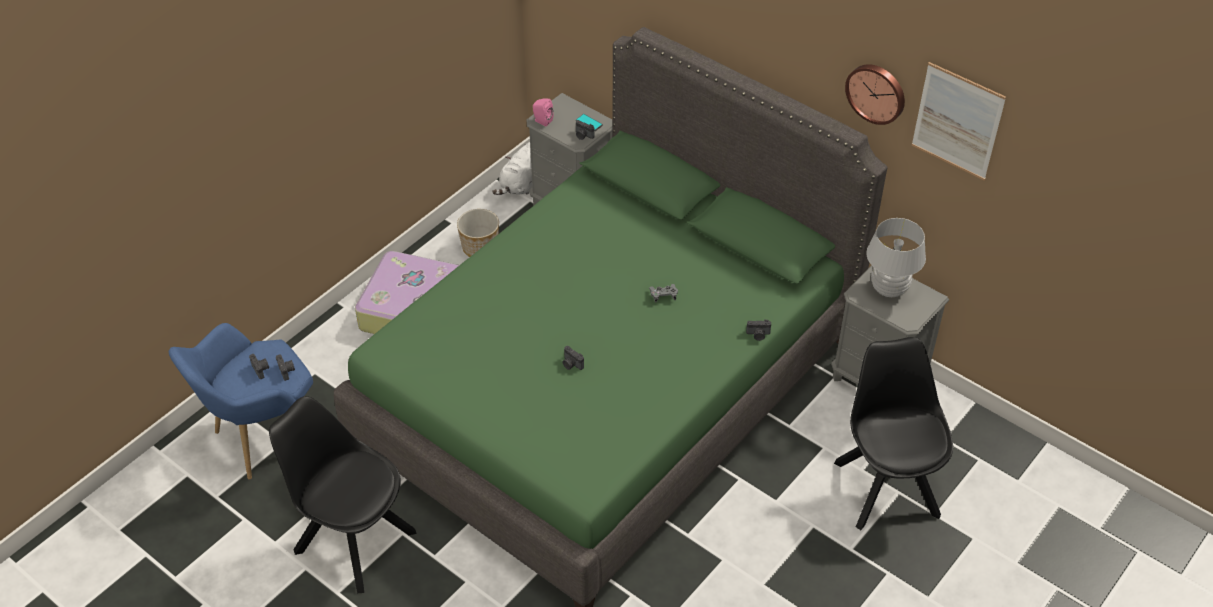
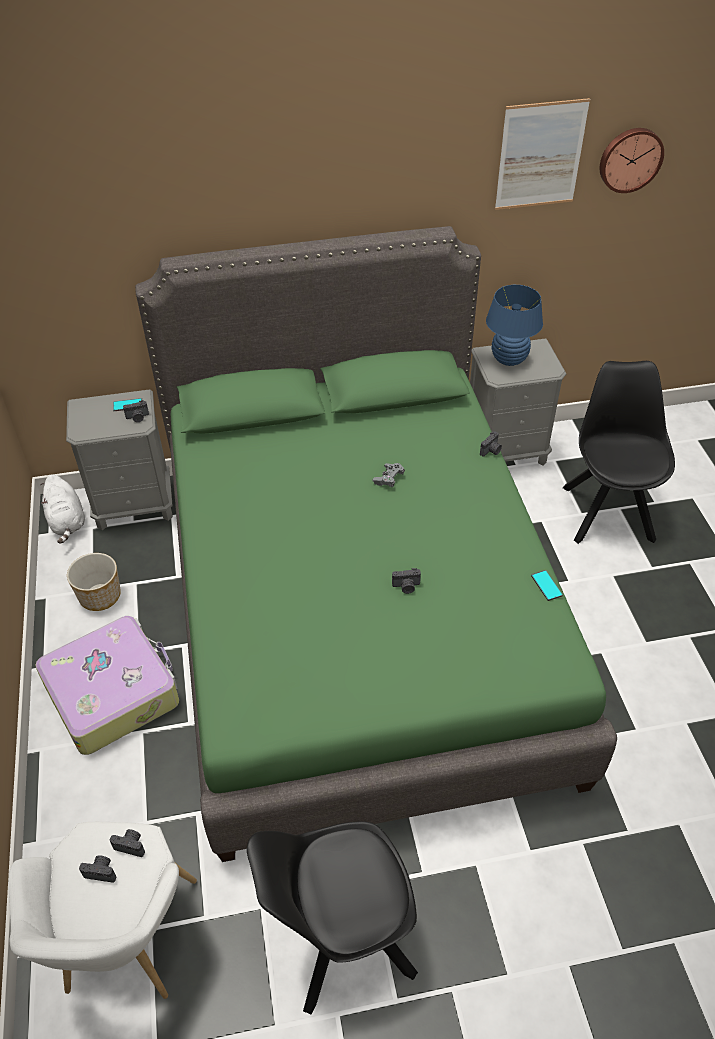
camera: 50 degrees left, 0 degrees up
blue armchair [169,323,313,479] -> white armchair [8,822,197,999]
pink speaker [533,99,554,126] -> none
black chair [834,337,953,530] -> black chair turned 60 degrees clockwise [563,361,675,544]
wall clock [845,64,905,125] -> wall clock moved to [600,128,664,193]
white table lamp [866,218,926,297] -> blue table lamp [486,285,543,366]
none -> phone [531,570,563,601]

